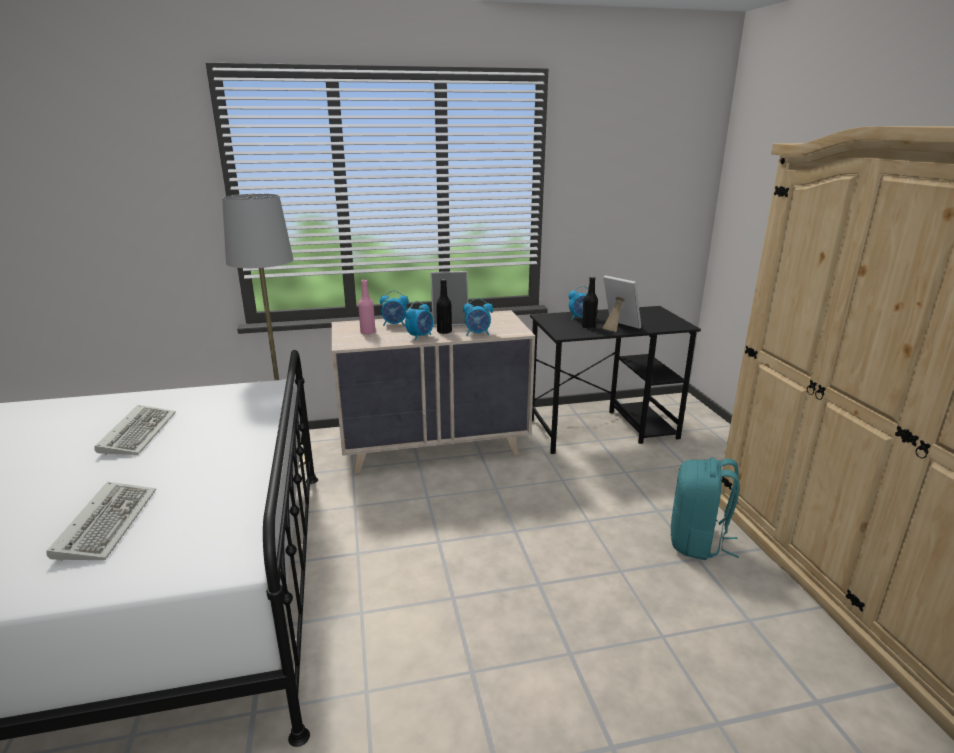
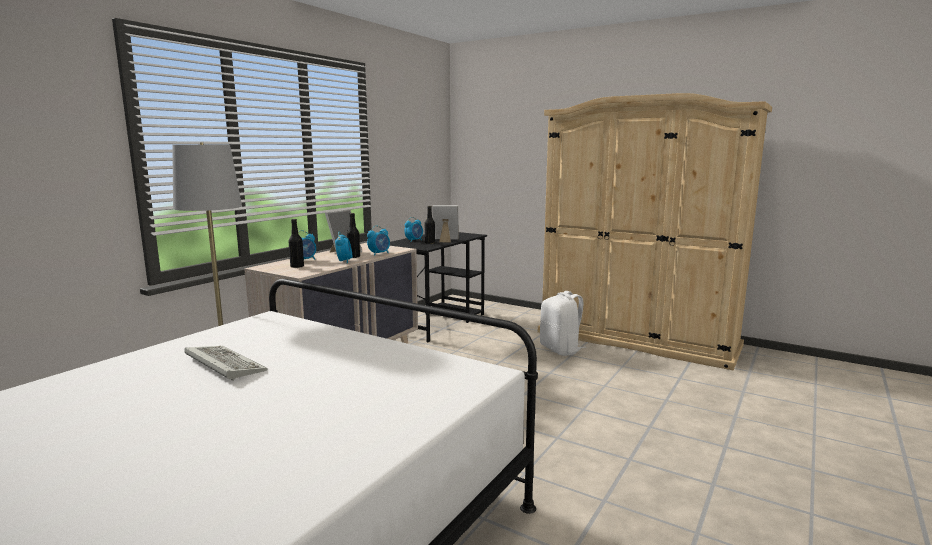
camera: 45 degrees left, 10 degrees down
keyboard [47,482,156,561] -> none
pink bottle [358,280,375,335] -> black bottle [288,219,304,268]
turquoise backpack [671,458,740,560] -> white backpack [540,291,586,356]

